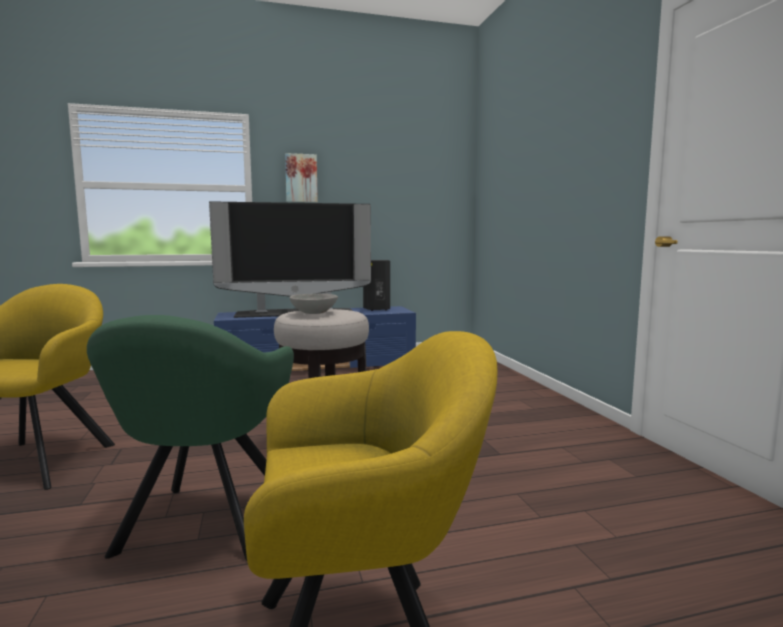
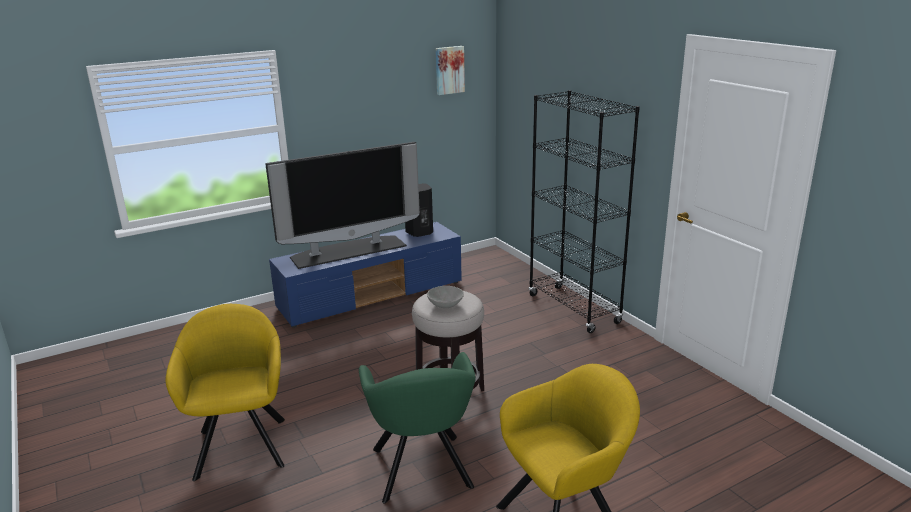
camera: 15 degrees left, 15 degrees up
picture [285,153,318,202] -> picture moved to [436,46,465,95]
none -> black bookcase [529,90,640,333]

